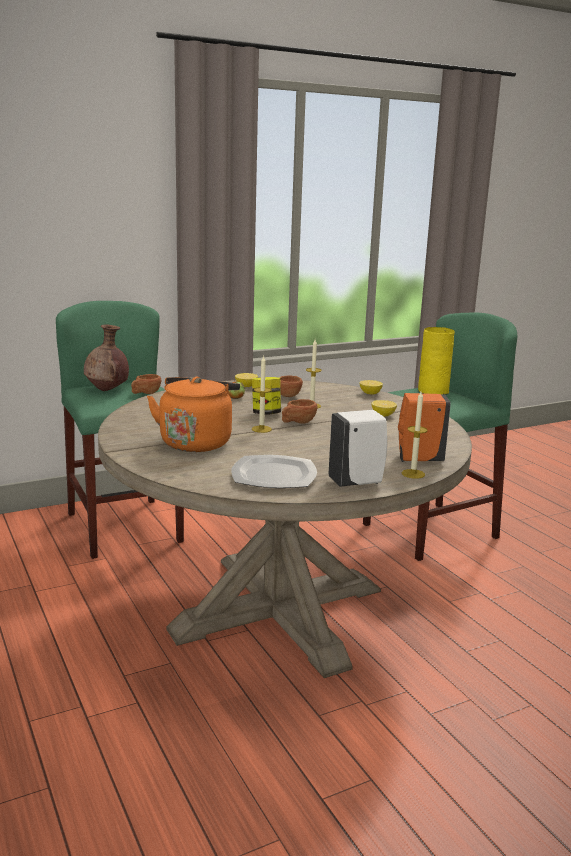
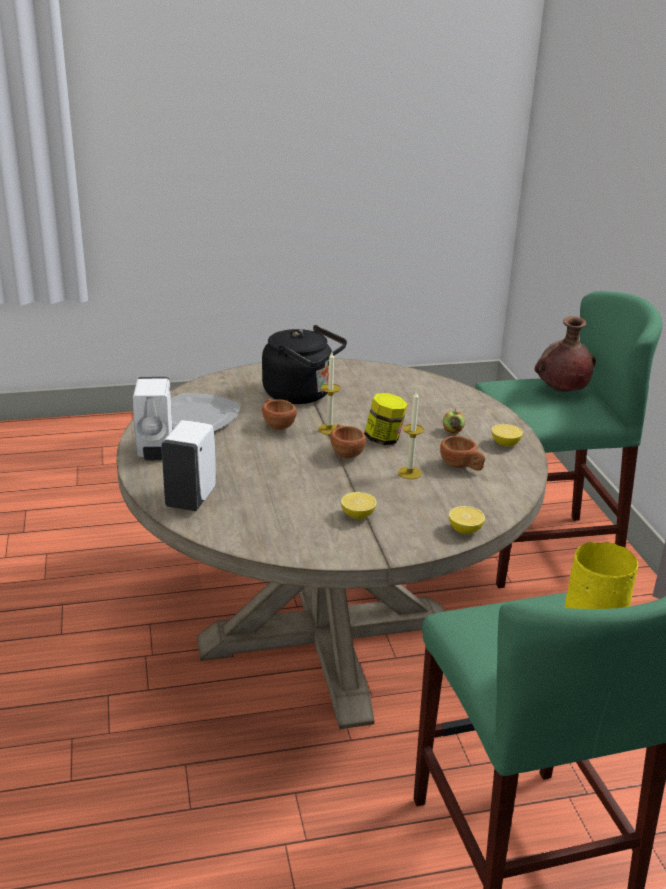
camera: 105 degrees right, 10 degrees up
brown cup [131,374,161,394] -> brown cup moved to [262,398,297,430]
orange kettle [147,377,240,452] -> black kettle [262,325,347,404]
orange soap dispenser [398,393,451,462] -> white soap dispenser [161,420,216,511]
candle [402,391,428,479] -> none

